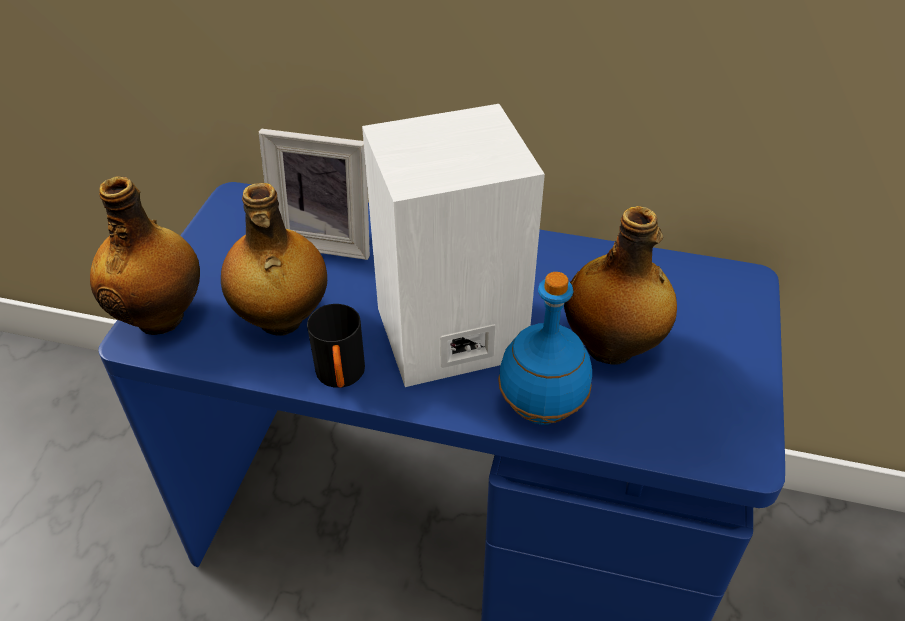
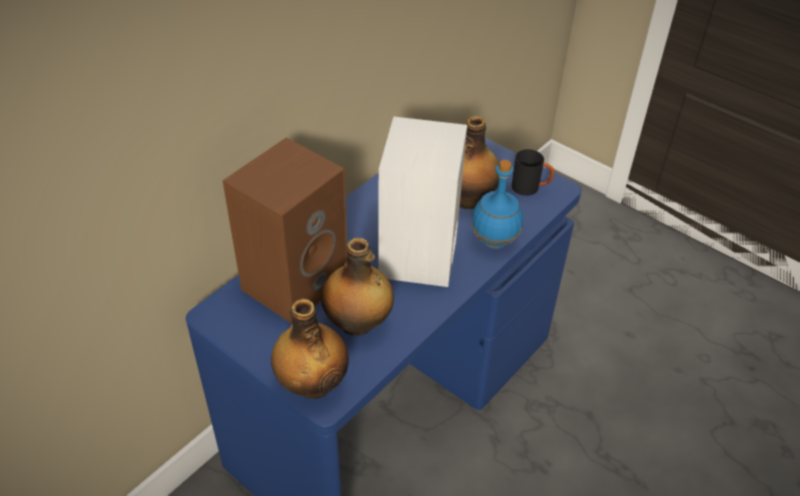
camera: 65 degrees left, 0 degrees up
picture frame [259,129,370,260] -> brown speaker [222,137,347,324]
black mug [307,304,365,388] -> black mug moved to [512,149,554,196]

